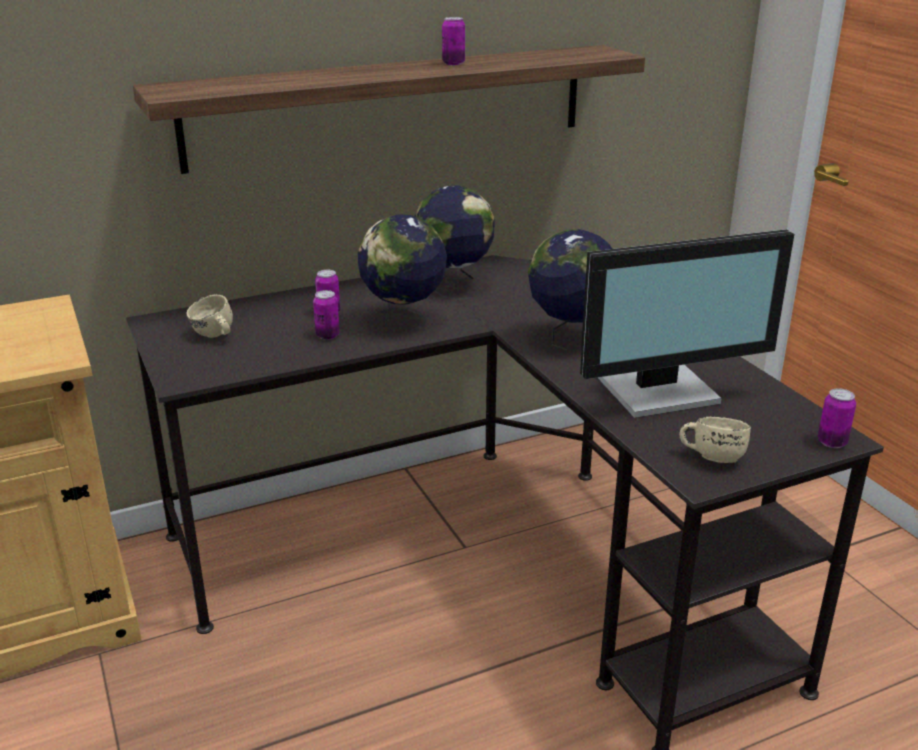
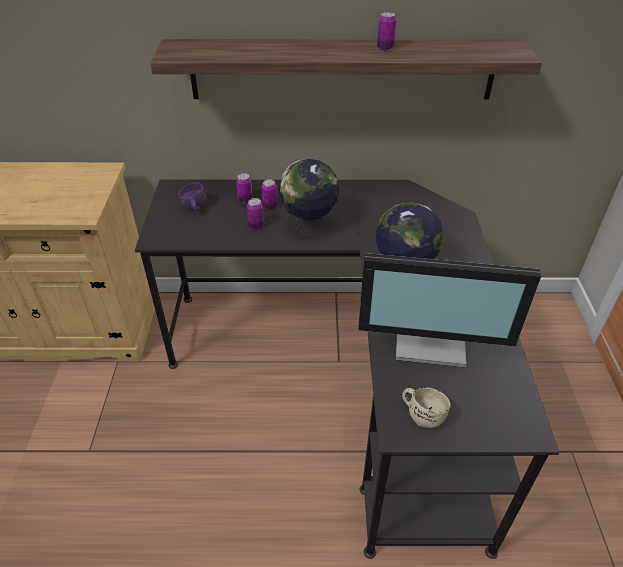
camera: 25 degrees right, 15 degrees up
beige mug [187,294,233,338] -> purple mug [178,182,207,211]
globe [415,185,495,300] -> none
can [818,388,856,448] -> can moved to [236,173,253,203]

